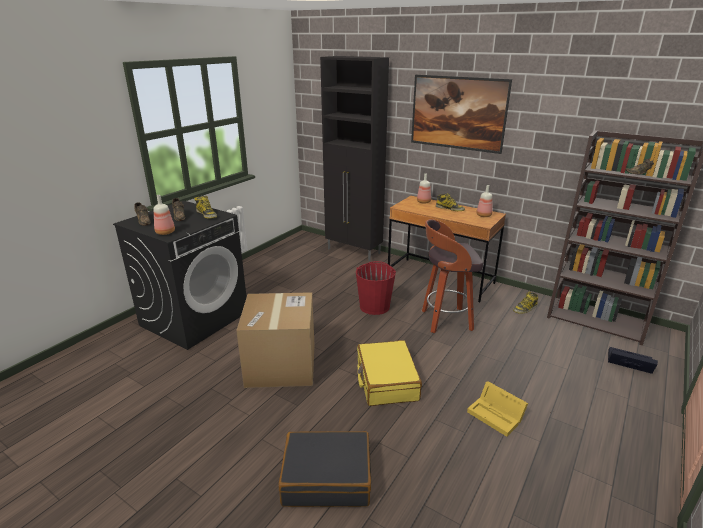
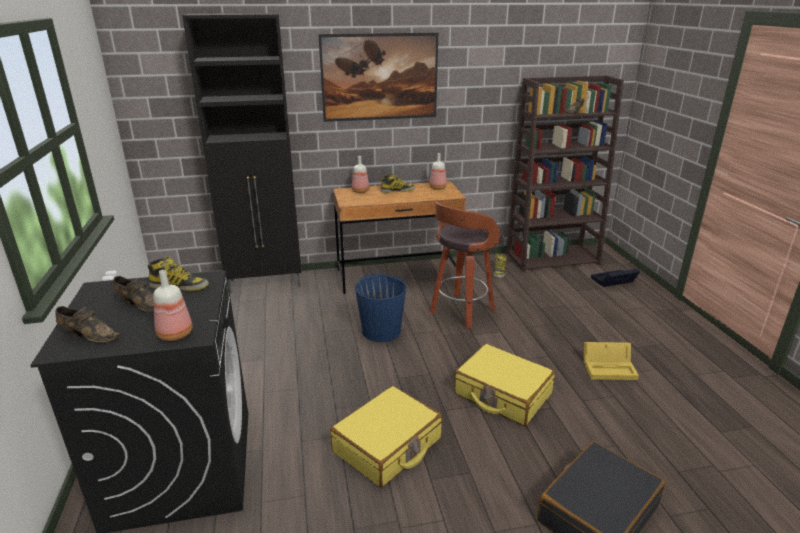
camera: 45 degrees left, 0 degrees up
cardboard box [236,292,315,388] -> yellow suitcase [330,386,442,487]
red bucket [356,261,396,315] -> blue bucket [355,274,406,342]

